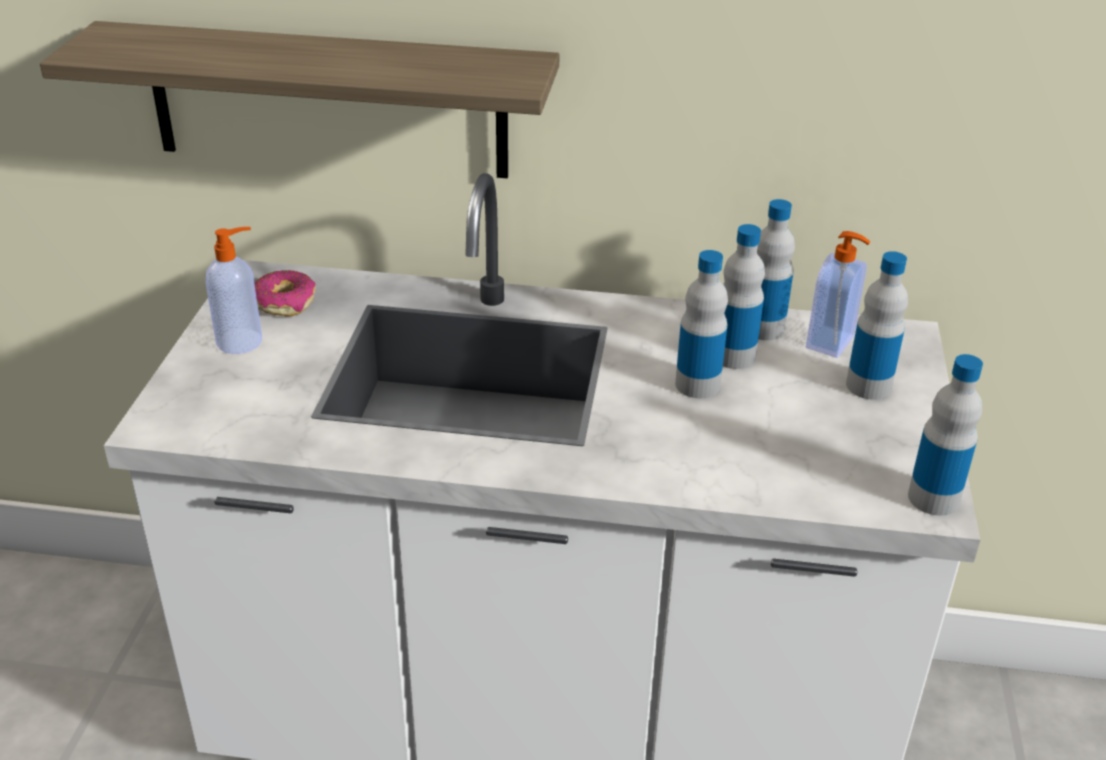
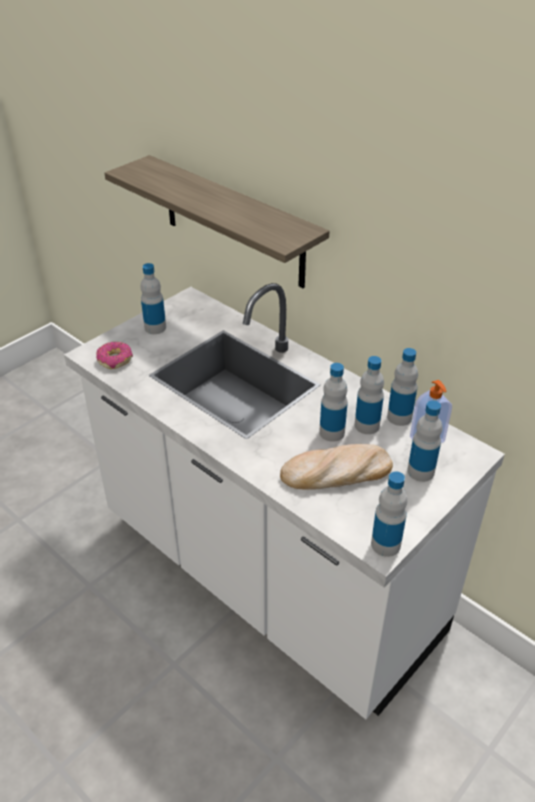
camera: 35 degrees right, 5 degrees up
soap dispenser [206,227,262,354] -> bottle [140,263,166,334]
donut [254,270,316,316] -> donut moved to [96,342,133,369]
none -> bread [280,444,393,490]

